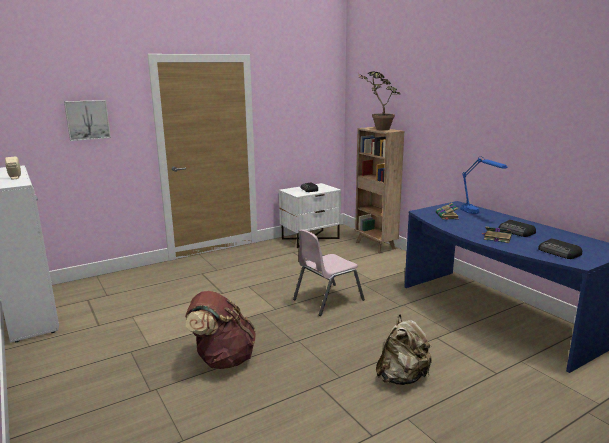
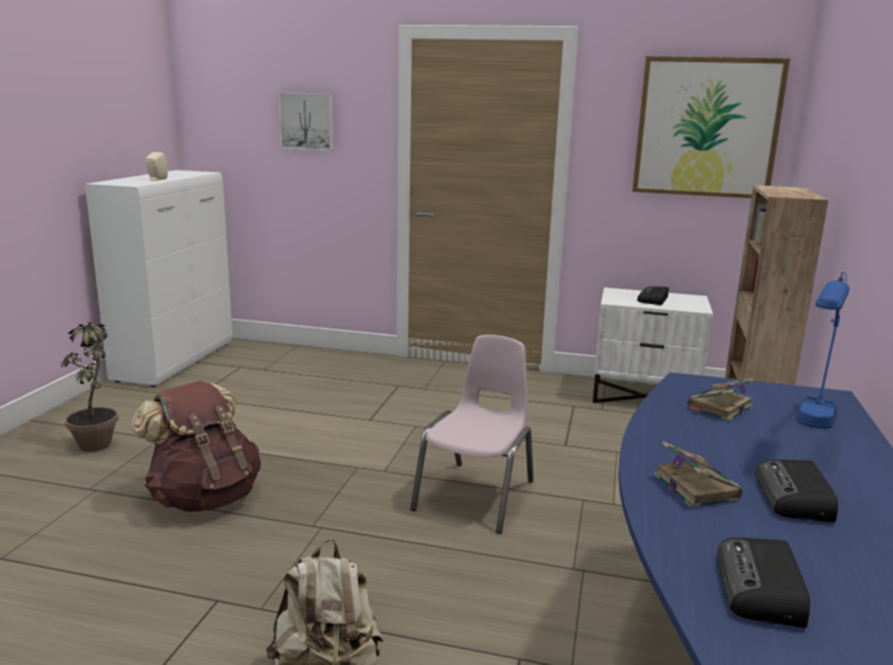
camera: 45 degrees right, 0 degrees up
pink chair [293,229,365,316] -> pink chair turned 105 degrees clockwise [410,335,534,534]
potted plant [358,71,400,130] -> potted plant moved to [61,319,119,452]
none -> picture [632,56,790,198]

